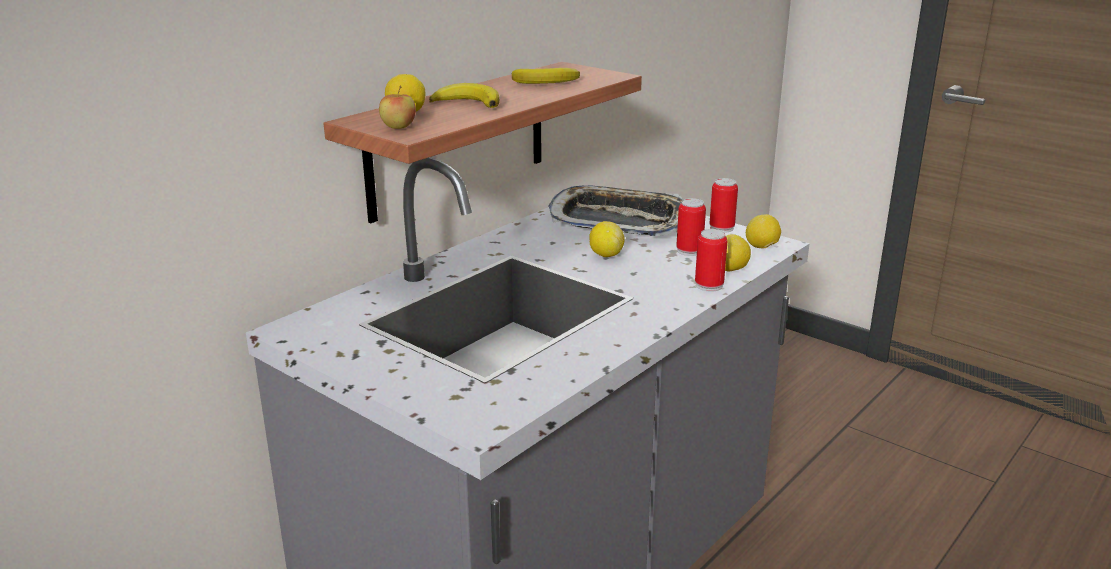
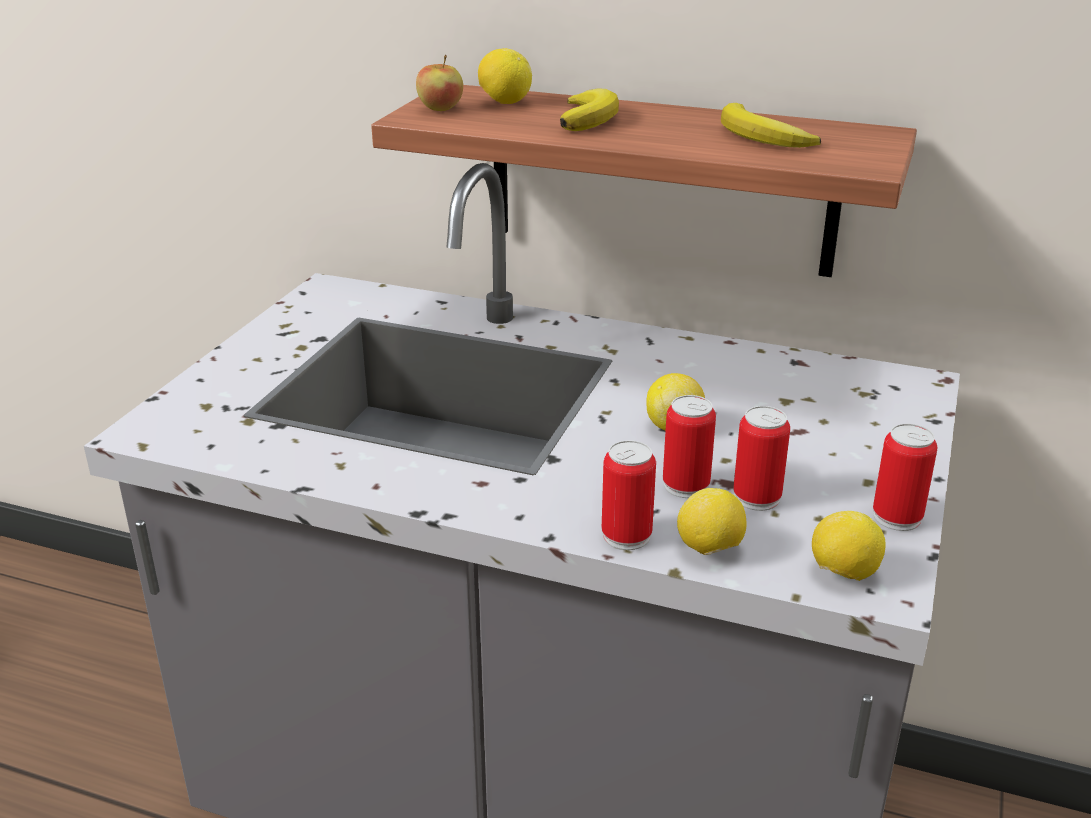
camera: 70 degrees right, 5 degrees up
tray [548,185,684,236] -> none
none -> can [663,395,716,498]

